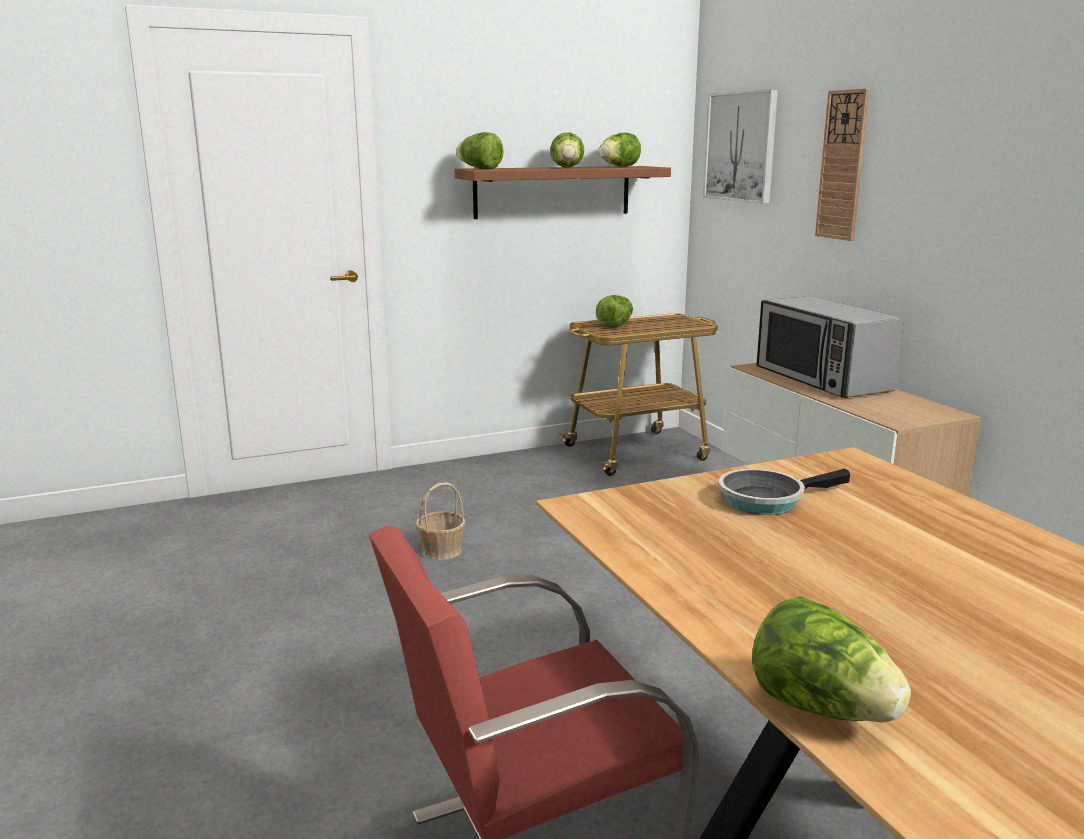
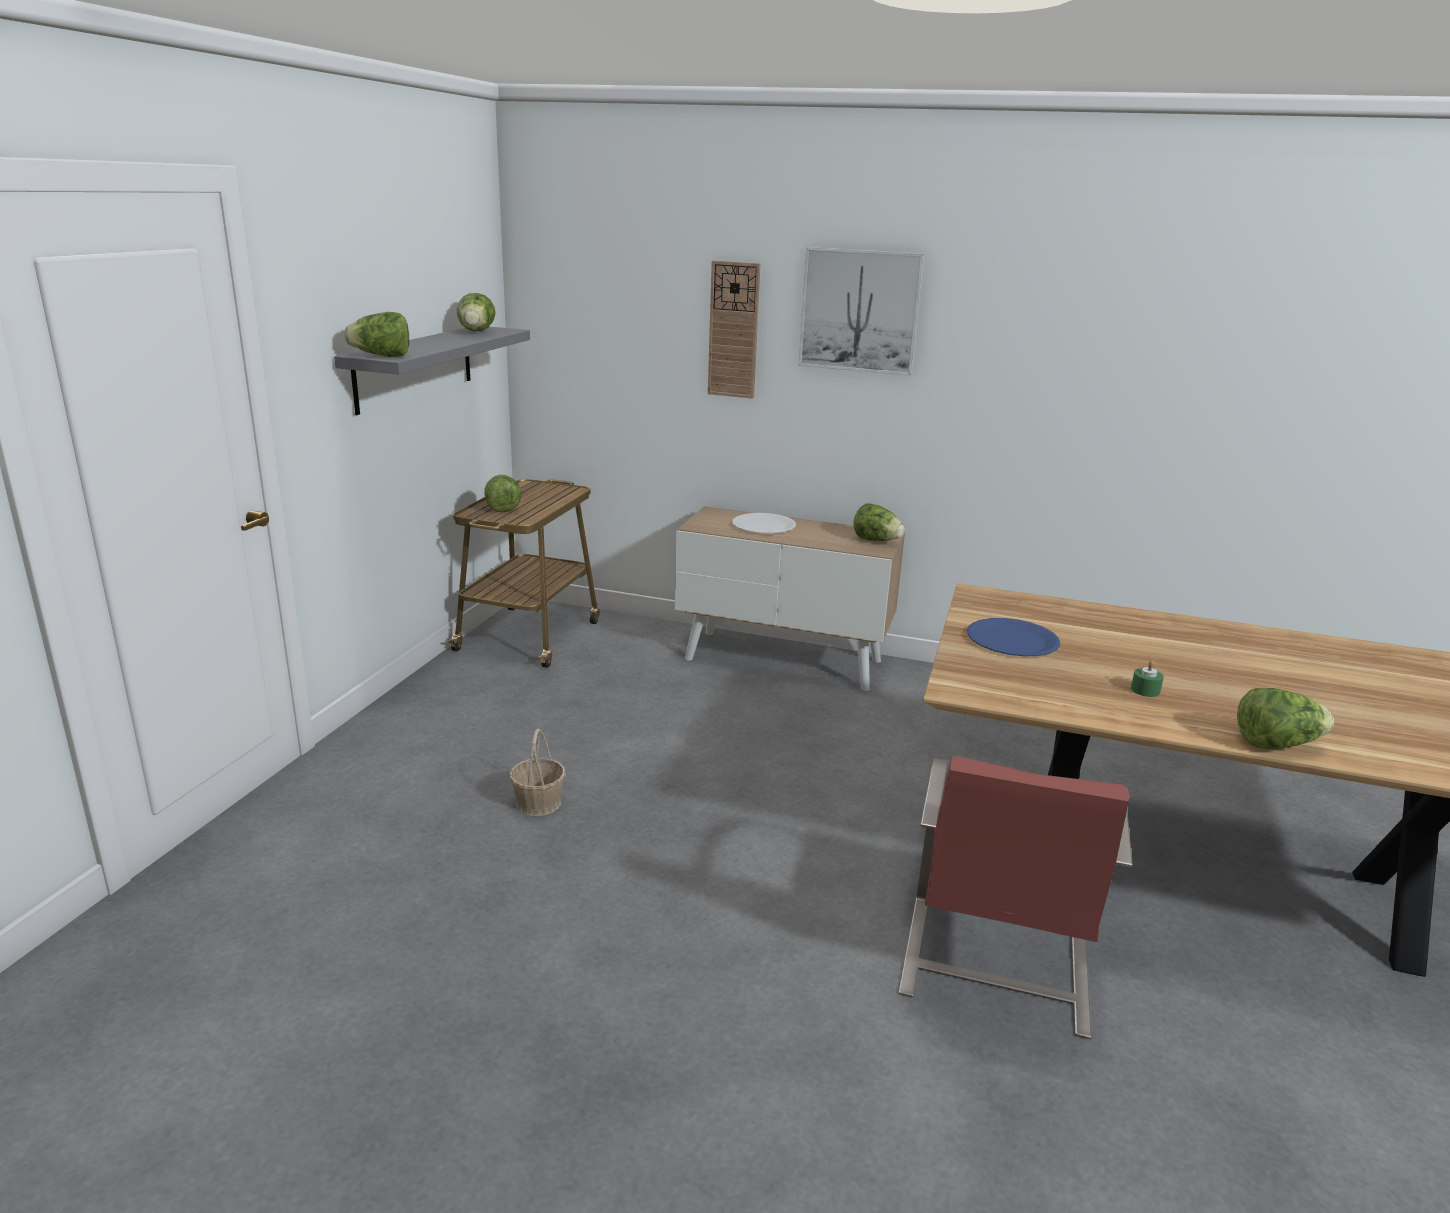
camera: 50 degrees left, 5 degrees up
brown shelf [455,166,671,219] -> grey shelf [334,327,530,415]
lettuce [550,133,584,168] -> lettuce moved to [853,503,905,541]
picture [703,89,778,204] -> picture moved to [799,247,924,376]
frying pan [718,469,850,515] -> blue plate [967,618,1060,656]
microwave [756,296,904,398] -> white plate [732,513,796,534]
none -> green candle [1131,660,1164,697]

